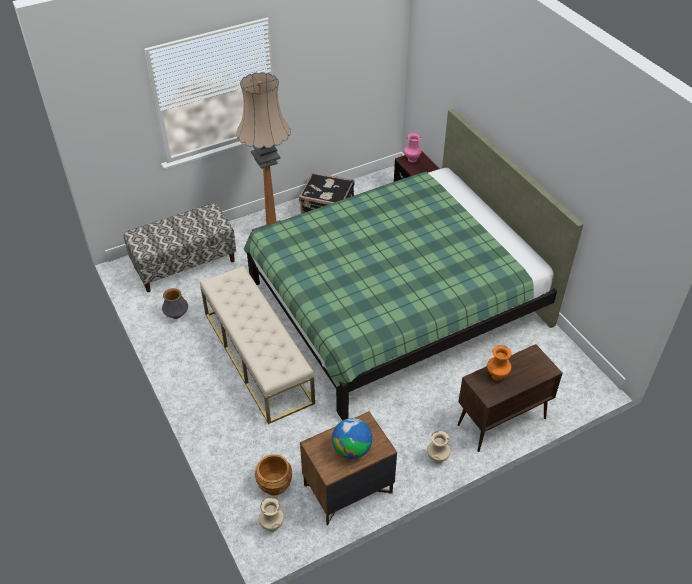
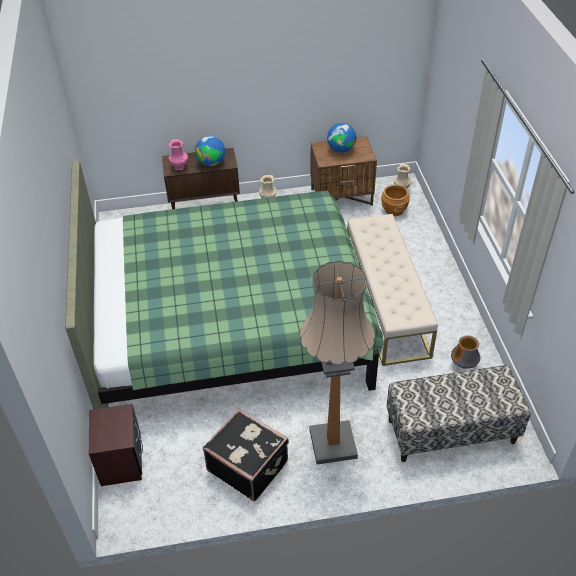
camera: 160 degrees left, 0 degrees up
pink vase [404,133,422,162] -> pink vase moved to [168,139,188,170]
orange vase [487,345,512,381] -> globe [195,136,225,166]

